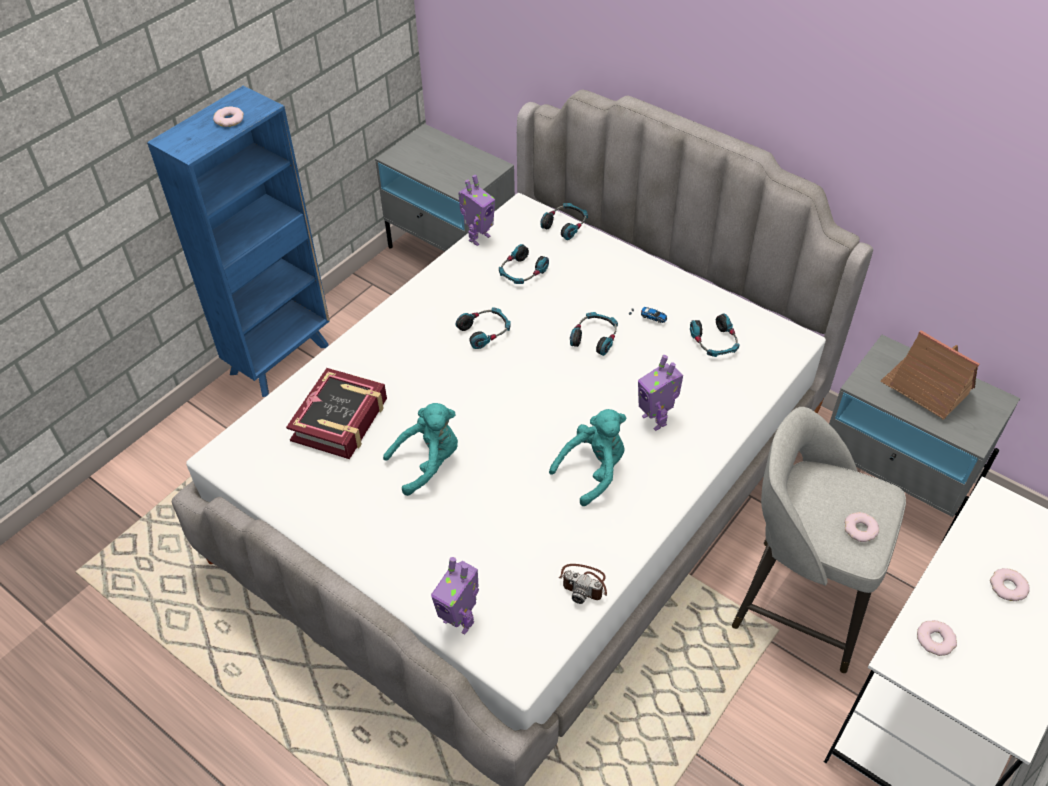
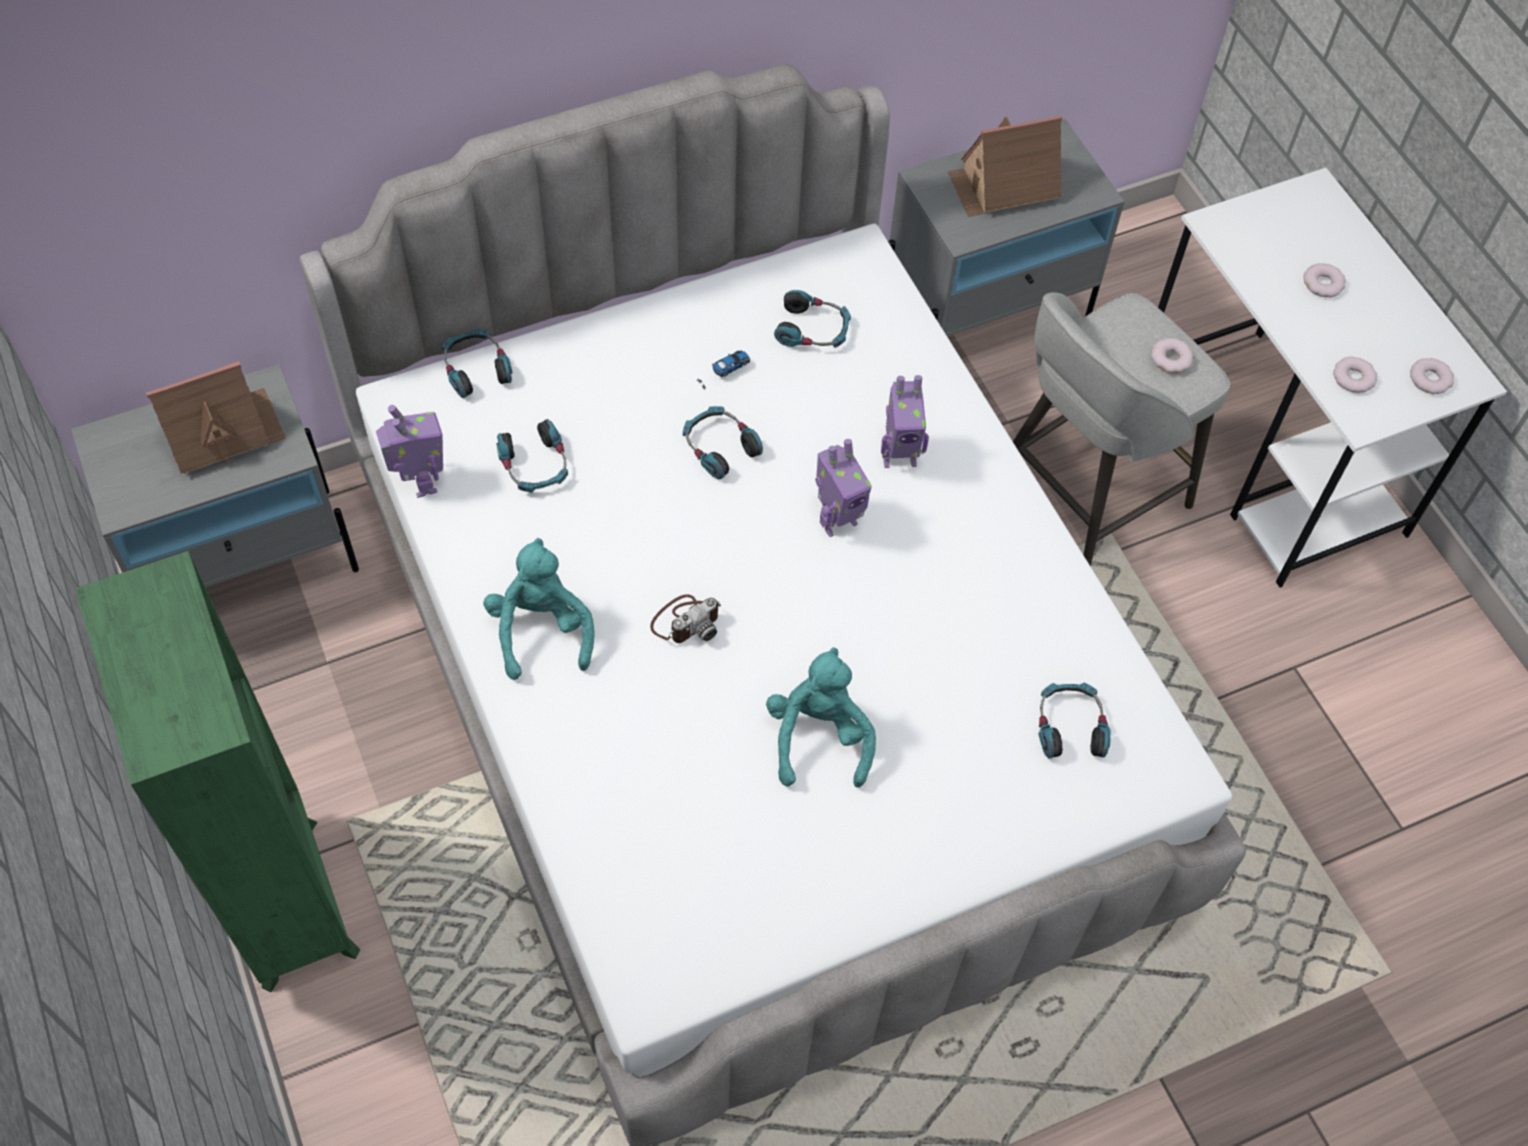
camera: 65 degrees left, 10 degrees up
blue bookcase [147,86,330,397] -> green bookcase [75,551,360,992]
donut [213,107,244,127] -> donut moved to [1410,358,1454,394]
book [286,368,387,459] -> none
toy robot [431,557,479,635] -> toy robot moved to [815,439,872,537]
headphones [456,307,511,349] -> headphones moved to [1038,682,1111,759]
turquoise plush toy [549,409,626,506] -> turquoise plush toy moved to [483,538,595,680]
camera [559,564,607,604] -> camera moved to [650,594,721,643]
none -> toy house [146,361,286,474]

